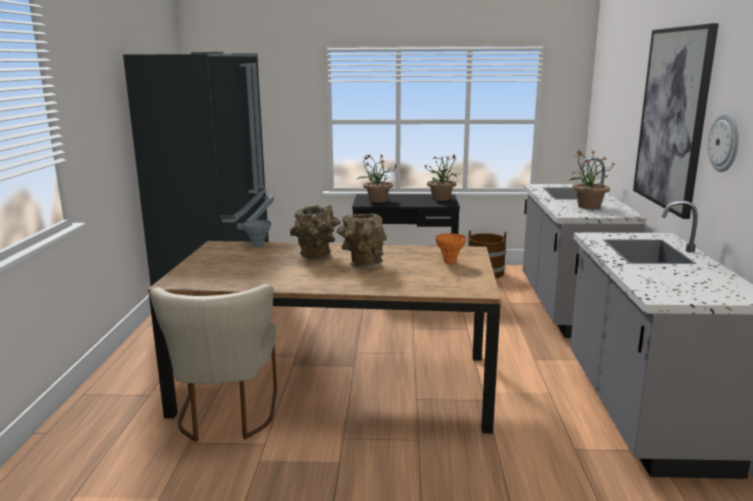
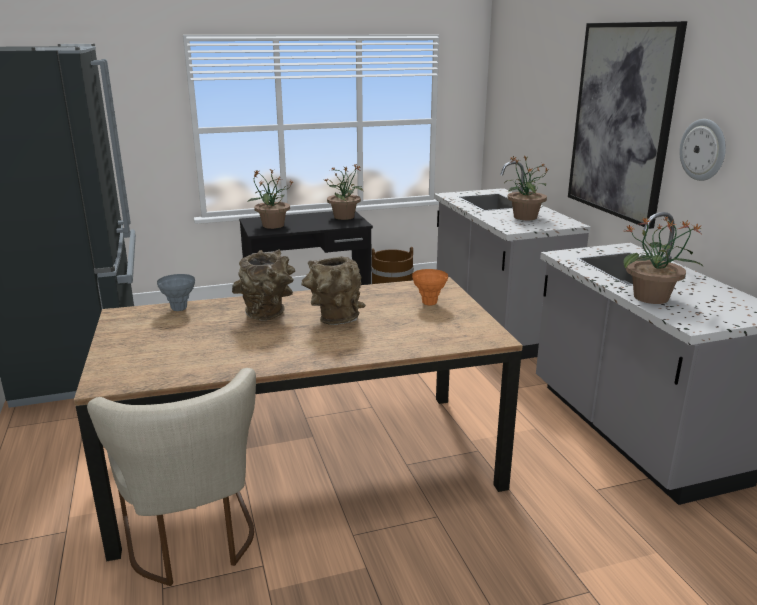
camera: 20 degrees left, 5 degrees up
none -> potted plant [624,216,704,304]

